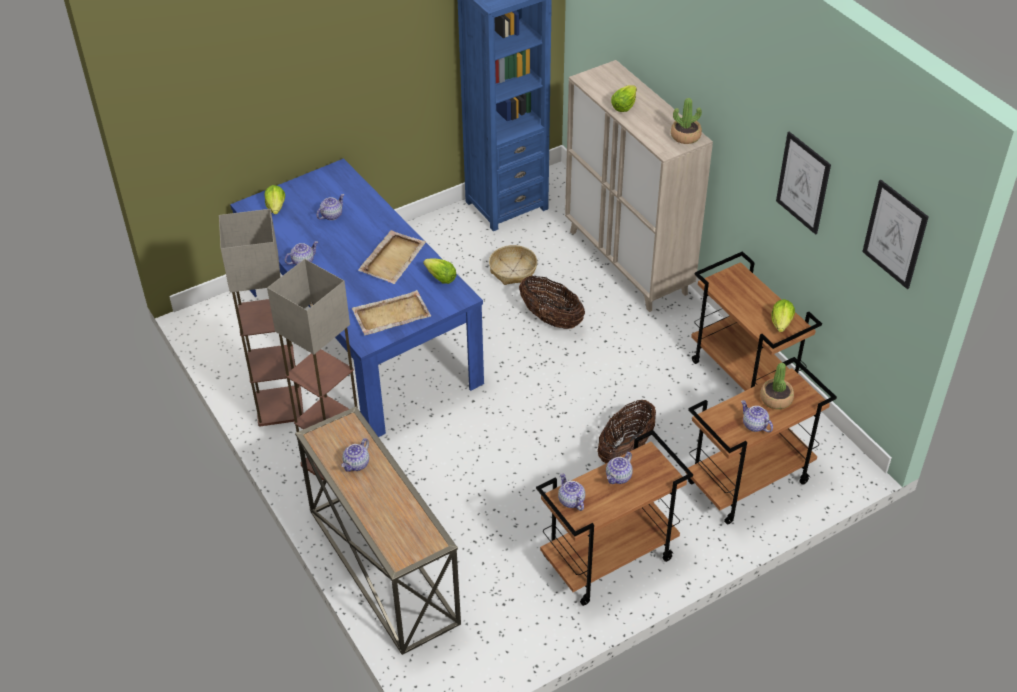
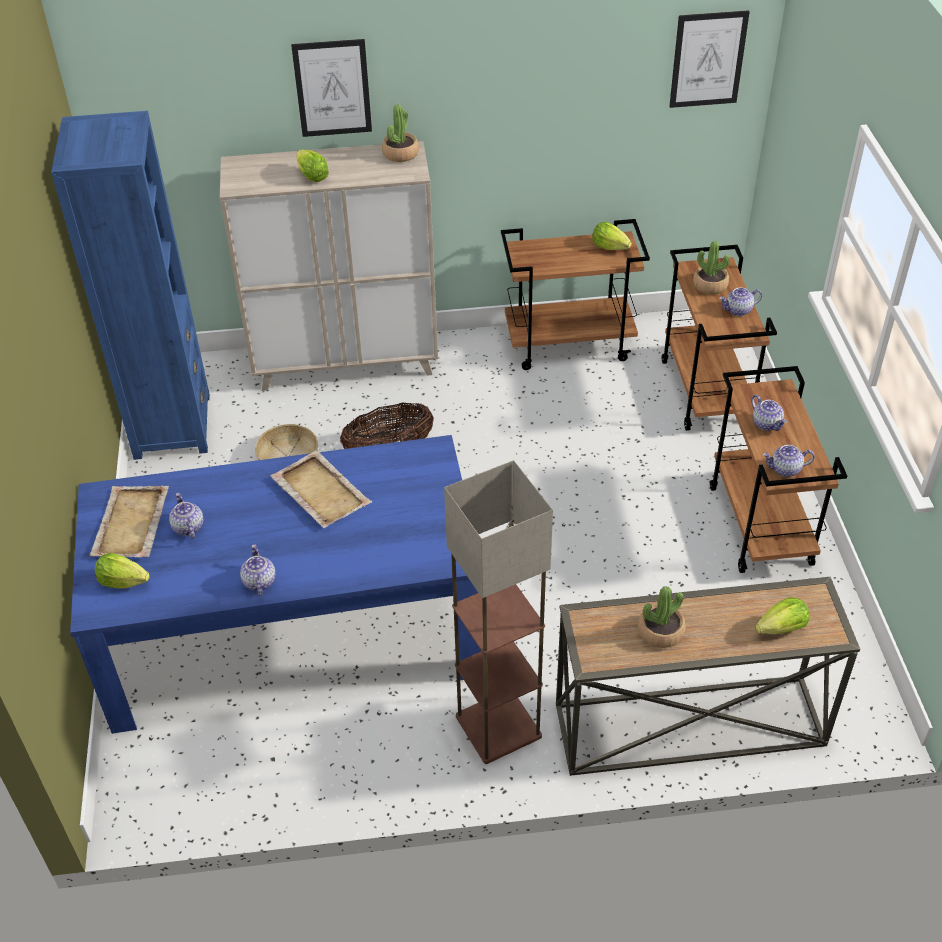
camera: 65 degrees left, 0 degrees up
floor lamp [219,209,303,426] -> none
teapot [342,438,369,472] -> potted plant [638,586,686,648]
beige tray [352,290,431,335] -> beige tray moved to [90,486,169,557]
lettuce [423,258,457,284] -> lettuce moved to [756,597,809,634]
basket [598,399,656,463] -> none
picture [776,132,831,235] -> picture moved to [291,39,372,137]

